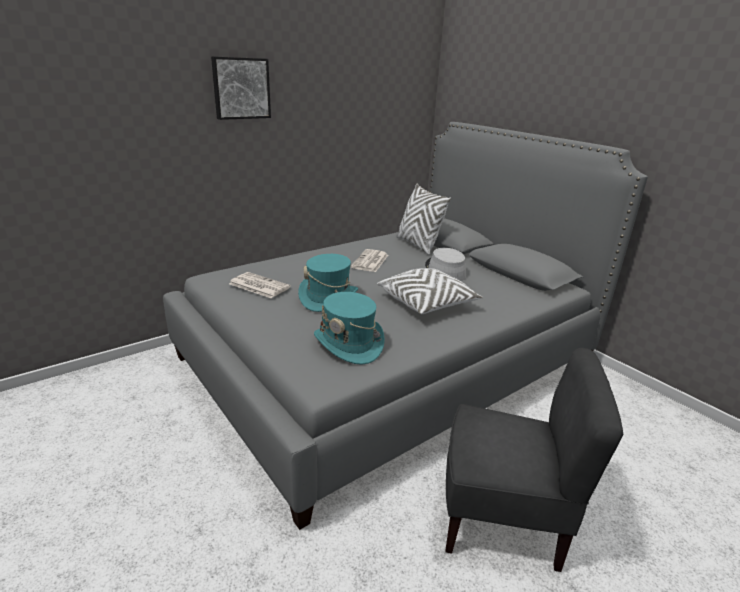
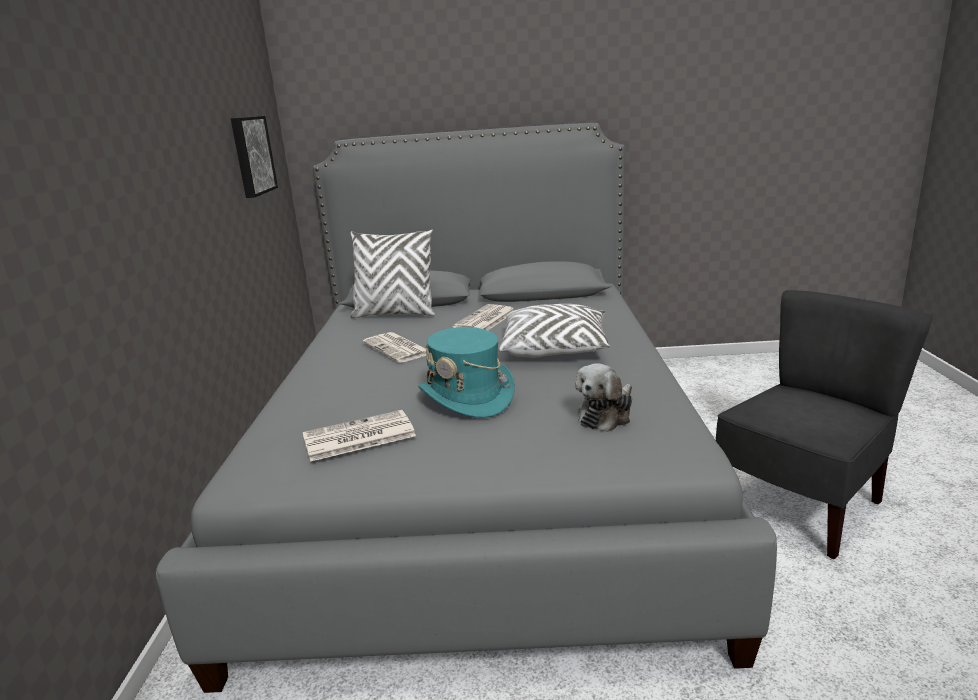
camera: 50 degrees left, 5 degrees down
picture [211,56,271,120] -> picture moved to [231,116,278,198]
turquoise hat [314,292,385,365] -> plush toy [575,363,632,432]
grey hat [425,248,466,281] -> newspaper [452,304,514,330]

